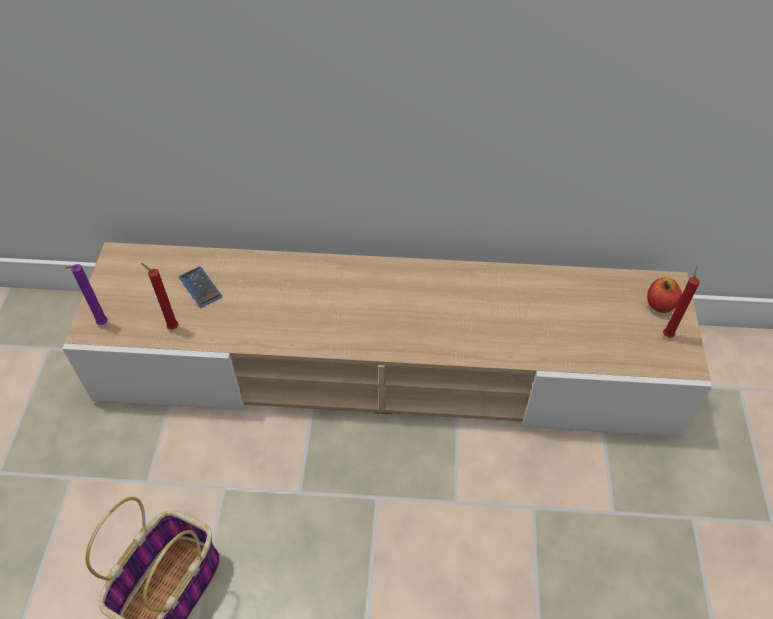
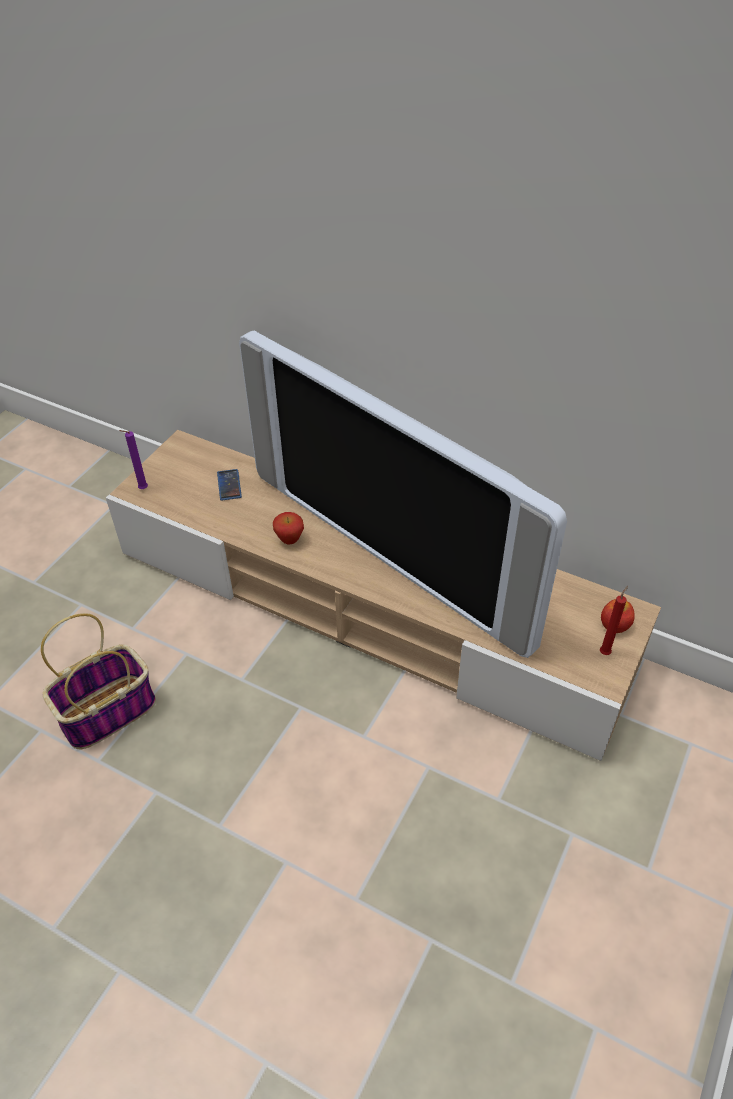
camera: 25 degrees right, 5 degrees down
red candle [141,263,179,330] -> none
none -> television [239,331,567,658]
none -> apple [273,512,304,544]

